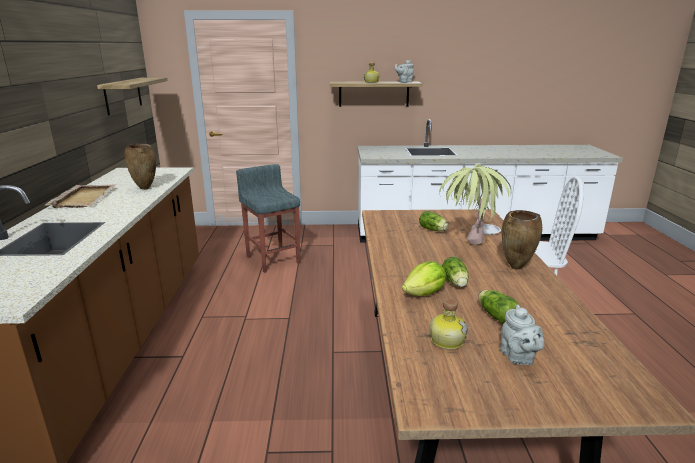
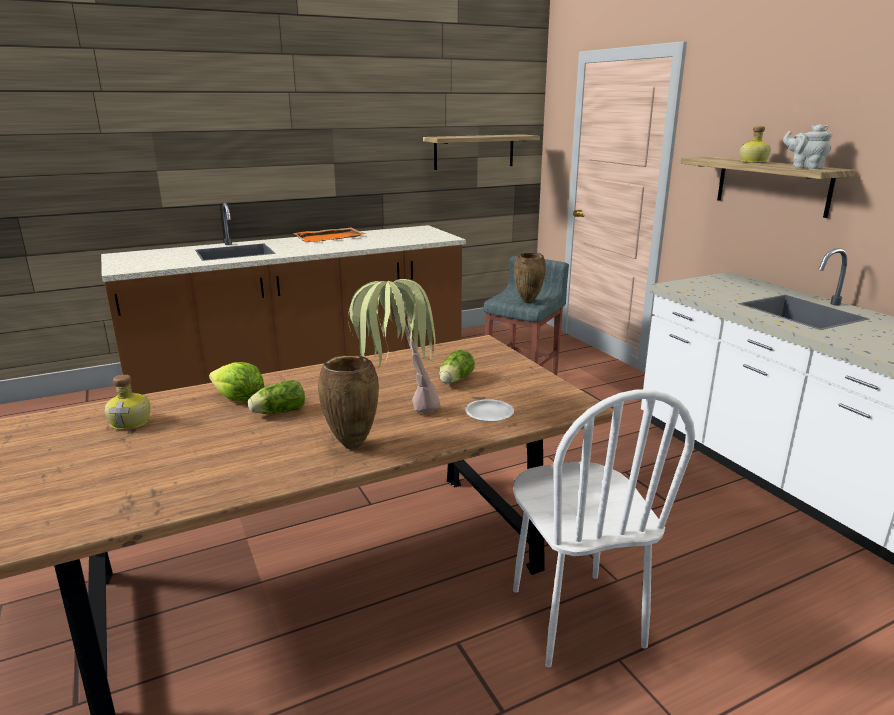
camera: 65 degrees right, 0 degrees up
beige tray [45,184,116,208] -> orange tray [293,227,366,242]
brown vase [124,143,156,190] -> brown vase moved to [514,253,546,303]
lettuce [478,290,519,324] -> none
grey teapot [500,305,544,365] -> none

